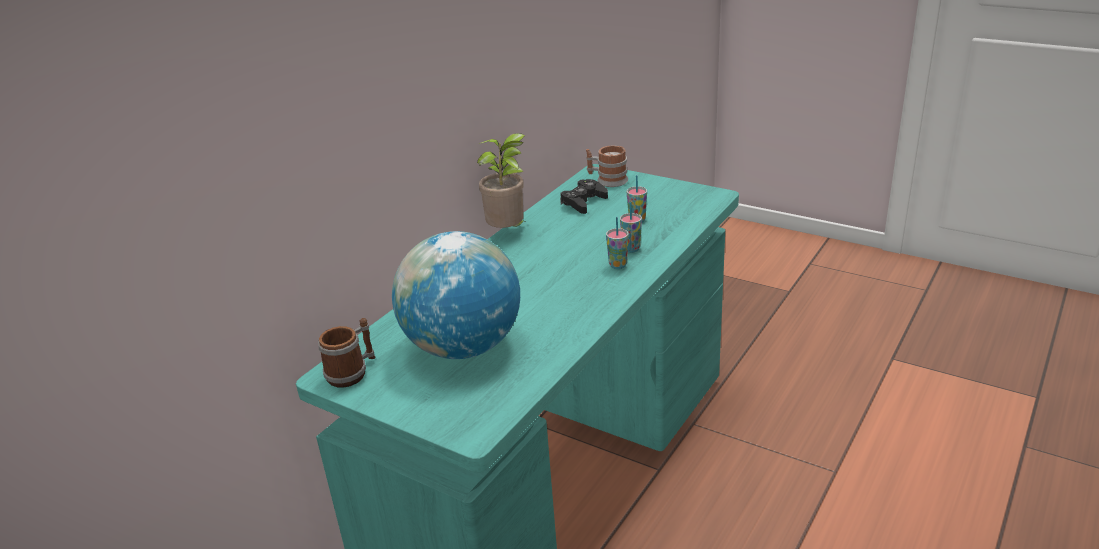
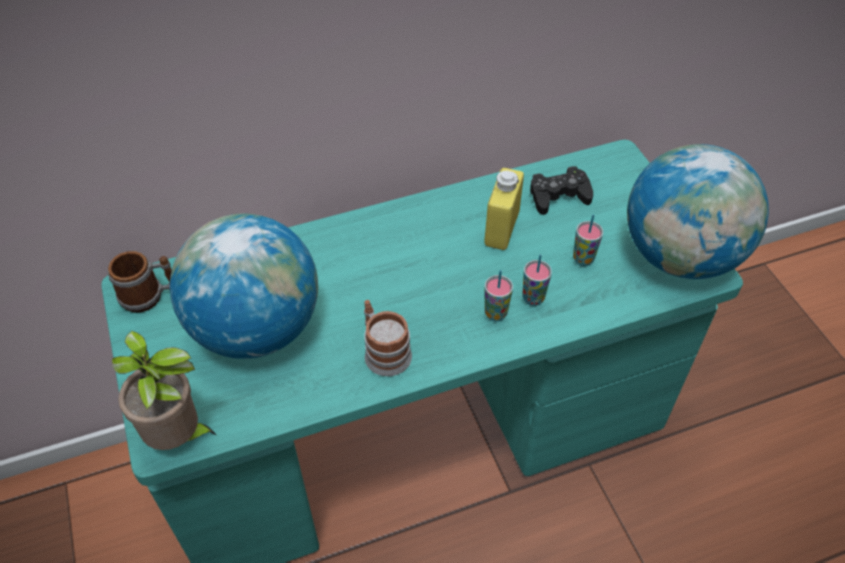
camera: 35 degrees right, 20 degrees up
potted plant [477,133,527,228] -> potted plant moved to [112,331,217,450]
mug [586,145,628,187] -> mug moved to [364,300,412,376]
none -> yellow bottle [484,168,524,250]
none -> globe [627,144,769,279]

